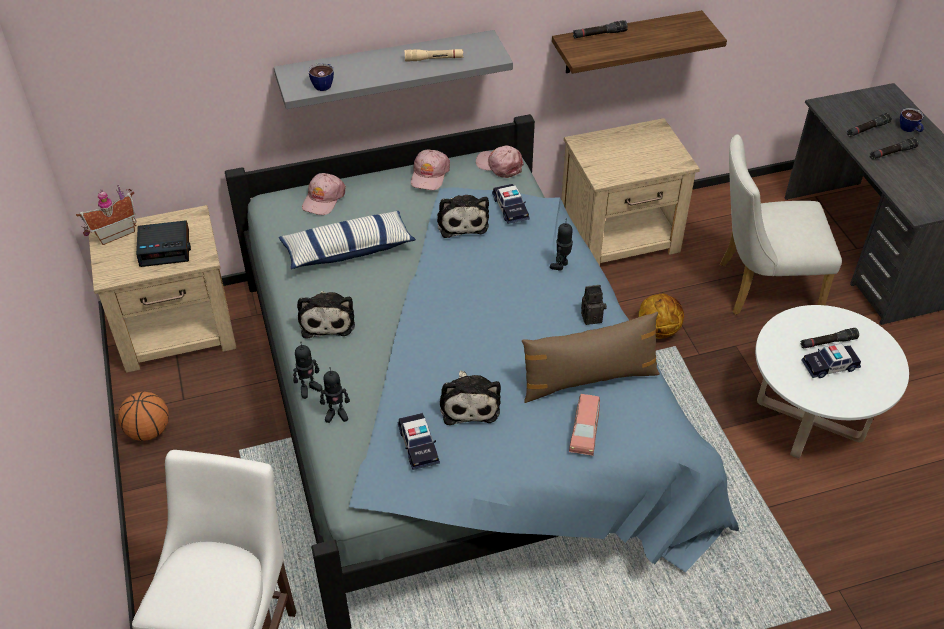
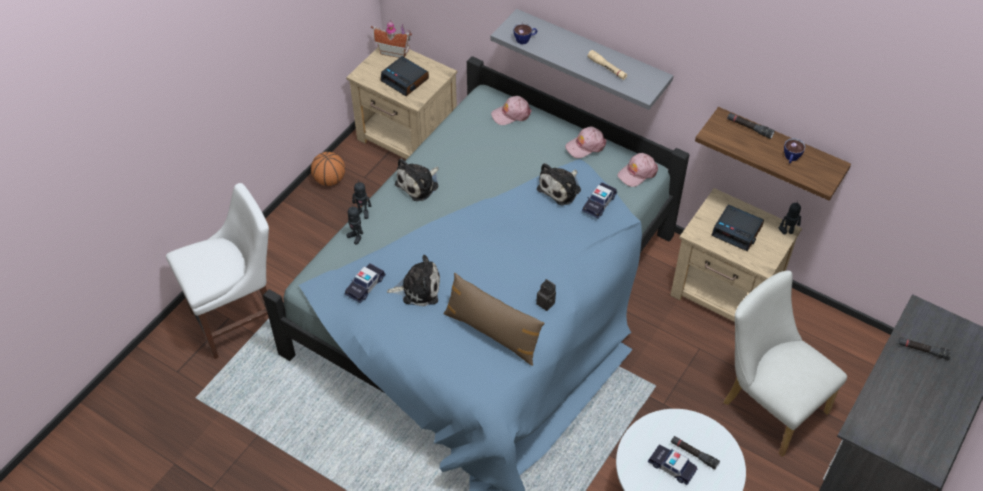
camera: 50 degrees right, 5 degrees up
pillow [279,211,416,269] -> none
plush toy [440,371,501,425] -> plush toy turned 135 degrees counterclockwise [387,255,440,306]
pink cap [476,145,524,178] -> pink cap turned 120 degrees counterclockwise [617,153,658,187]
toy robot [550,219,573,271] -> toy robot moved to [779,200,801,234]
pink toy car [569,394,600,456] -> none
basketball [639,294,684,339] -> none
black flashlight [870,137,919,159] -> none
cup [900,108,924,132] -> cup moved to [784,138,806,163]
none -> alarm clock [711,204,764,251]

